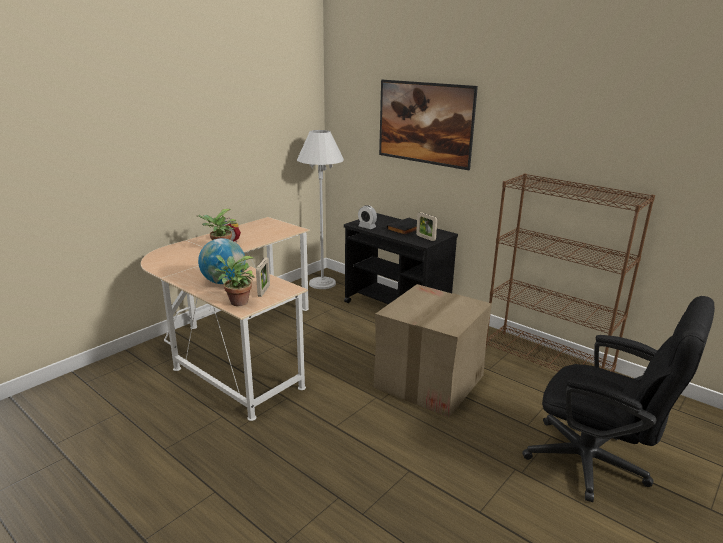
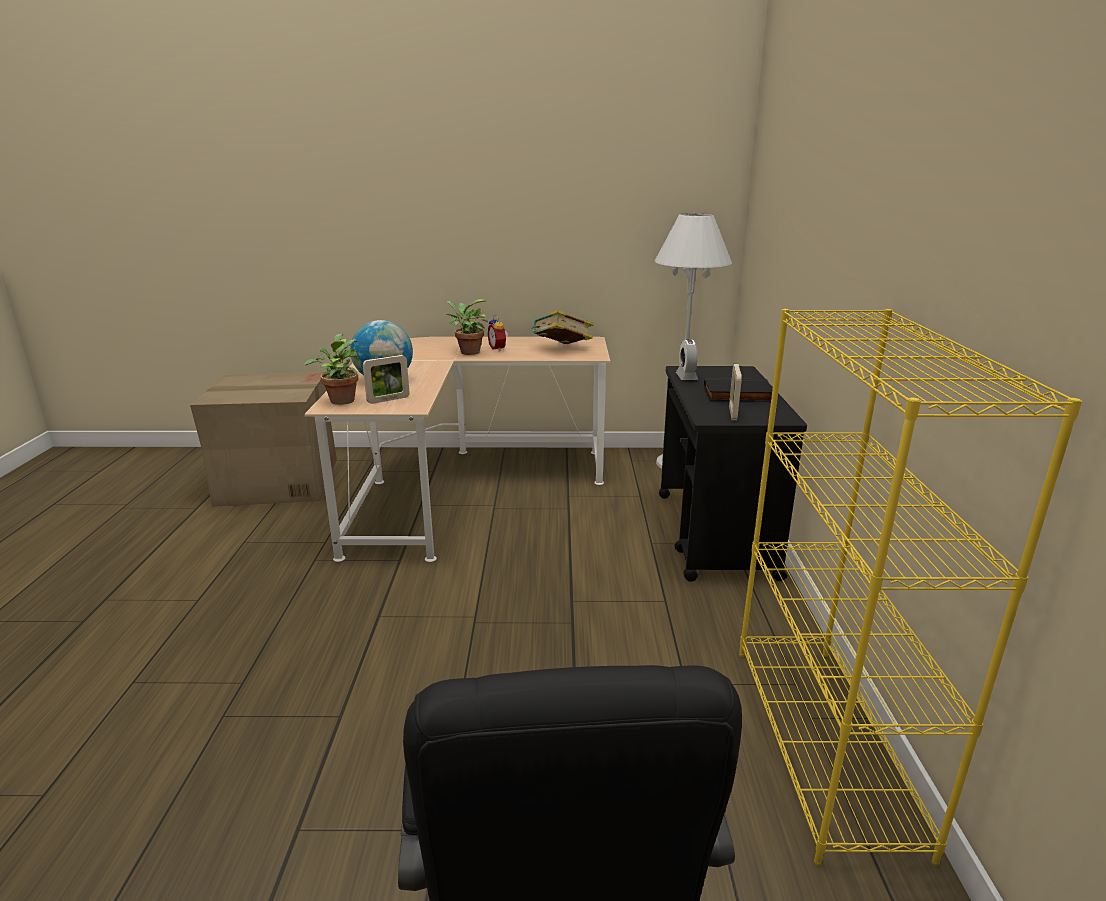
camera: 50 degrees right, 0 degrees up
cardboard box [373,284,492,417] -> cardboard box moved to [190,371,337,507]
picture [379,80,478,170] -> none
brown bookcase [486,173,655,372] -> yellow bookcase [739,309,1082,866]
none -> book [531,310,594,344]

